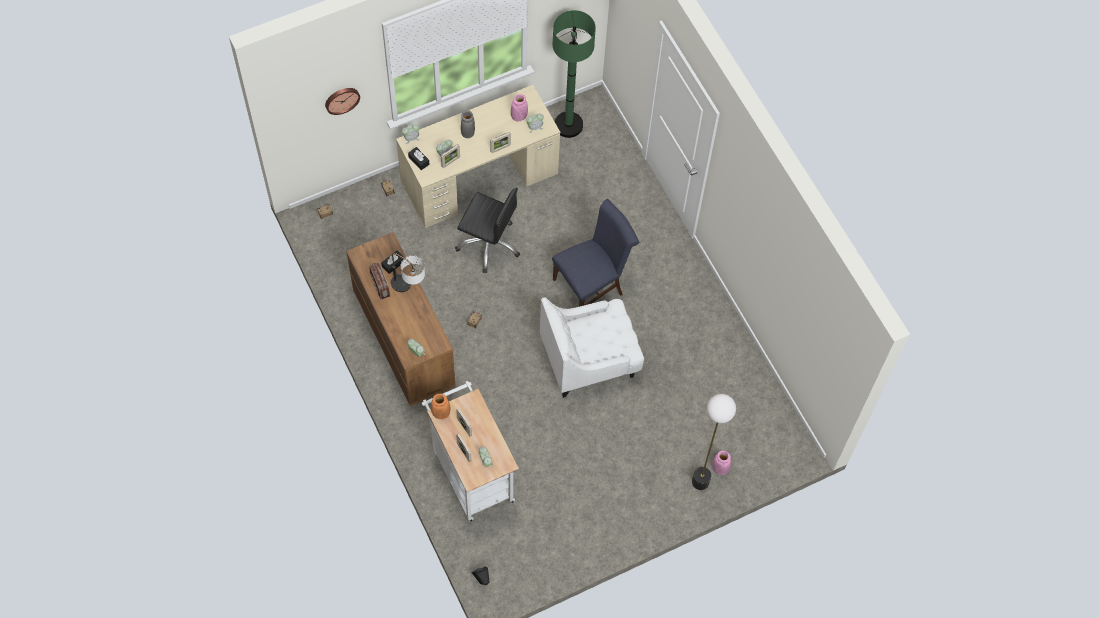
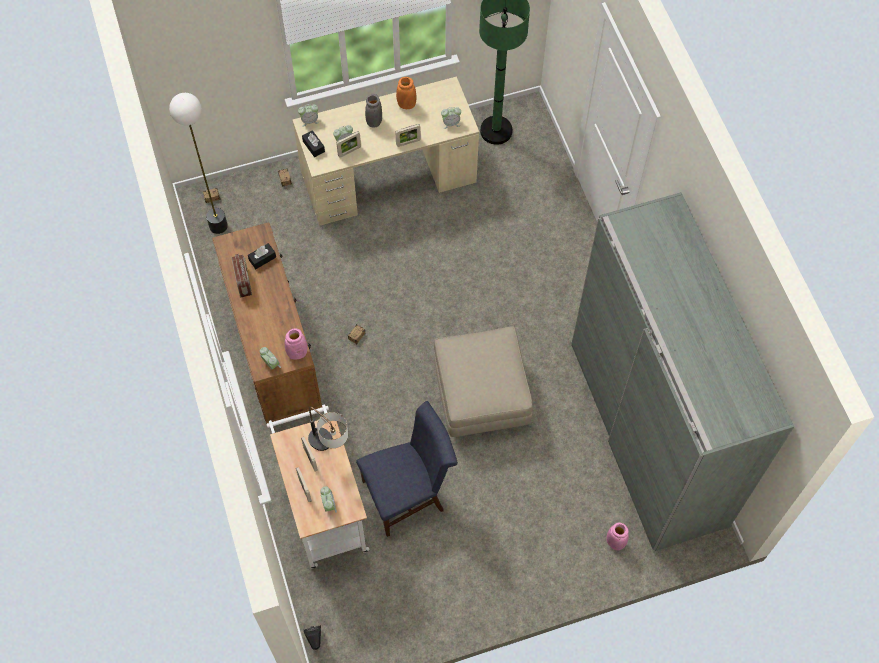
camera: 10 degrees right, 0 degrees up
wall clock [325,88,360,115] -> none
table lamp [391,253,425,292] -> table lamp moved to [308,406,348,451]
orange vase [431,394,451,419] -> orange vase moved to [396,77,417,109]
black office chair [455,188,520,273] -> none
pink vase [511,94,528,121] -> pink vase moved to [285,328,307,360]
white armchair [540,297,644,398] -> beige ottoman [434,326,533,437]
blue chair [552,199,639,307] -> blue chair moved to [356,401,458,537]
floor lamp [692,394,736,490] -> floor lamp moved to [169,93,228,234]
none -> grey wardrobe [571,192,794,551]

